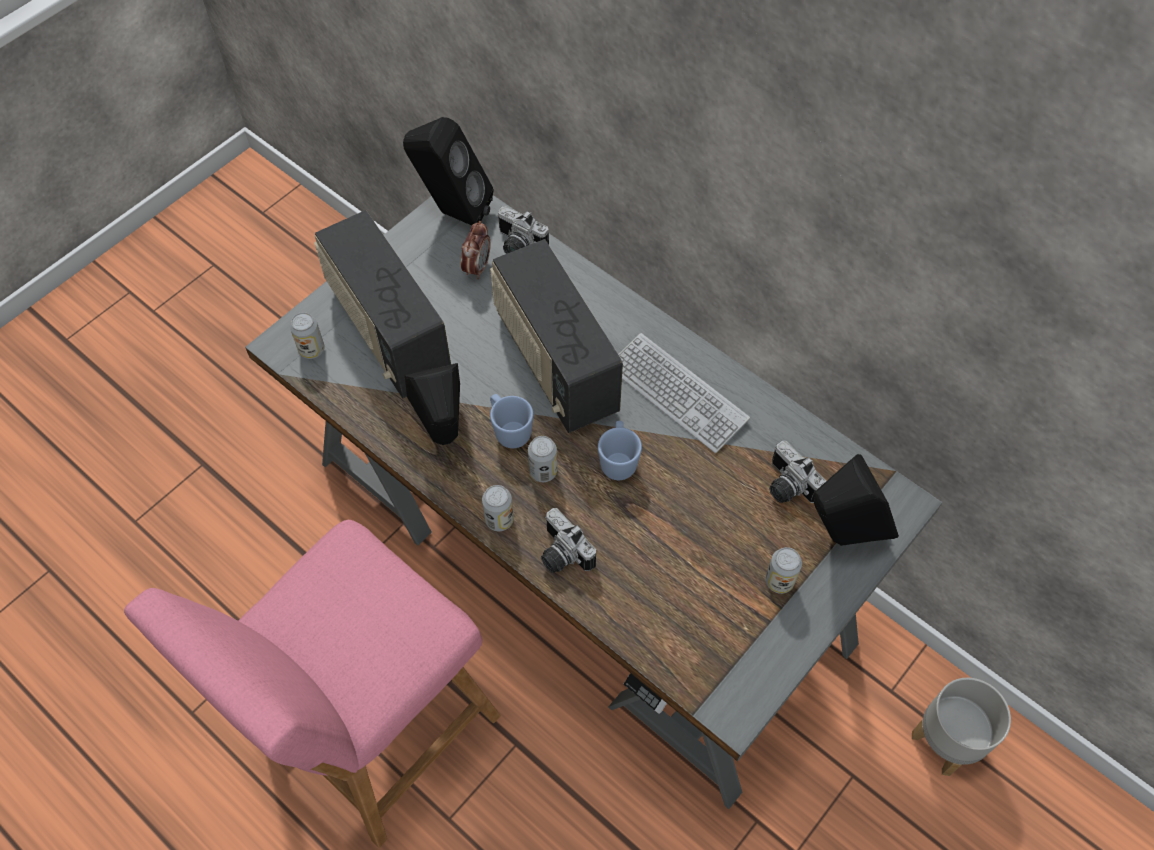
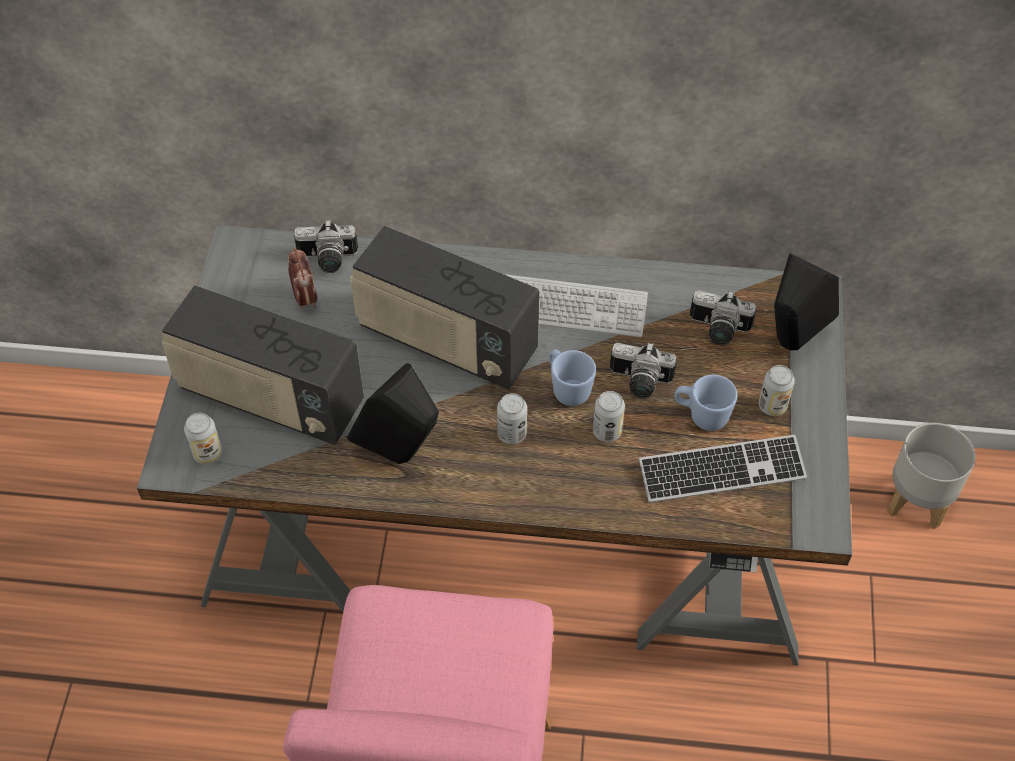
camera: 35 degrees left, 5 degrees down
black speaker [403,117,494,225] -> none
can [482,485,514,531] -> can moved to [593,391,625,442]
blue mug [490,394,534,448] -> blue mug moved to [675,375,737,431]
camera [541,508,596,573] -> camera moved to [610,342,677,399]
none -> keyboard [639,435,807,503]

